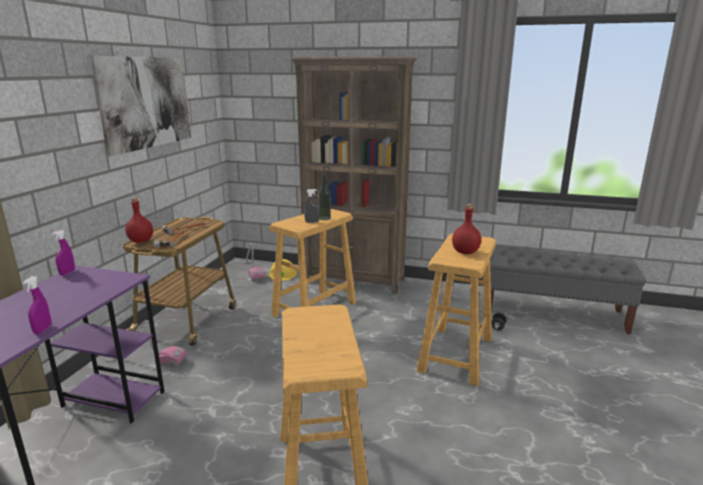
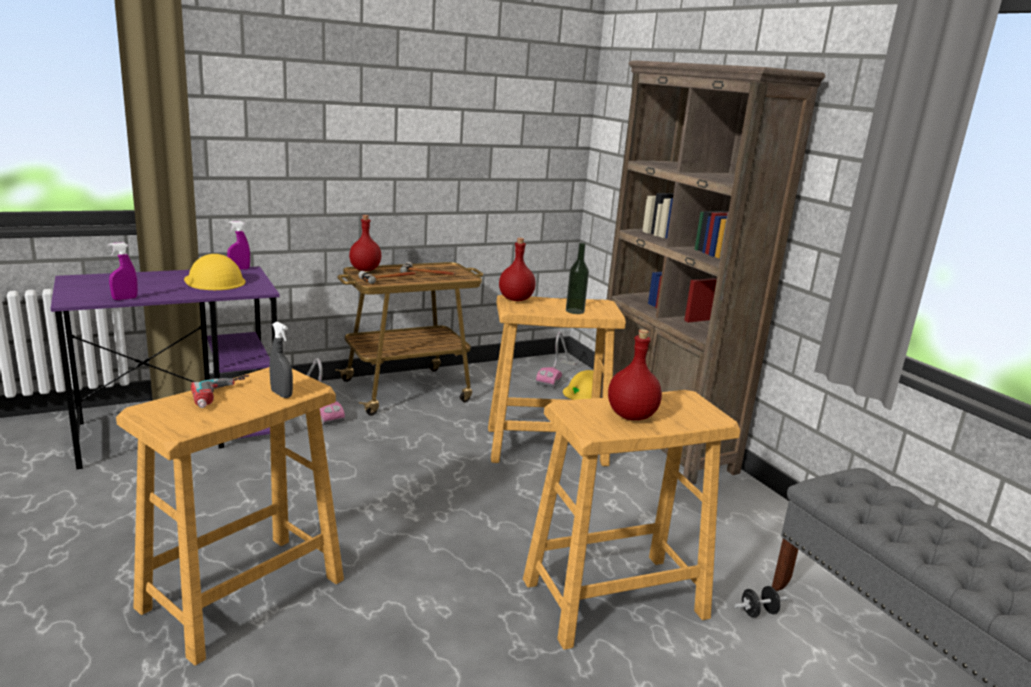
camera: 45 degrees right, 0 degrees up
picture [90,56,191,156] -> none
grey spray bottle [304,189,319,223] -> grey spray bottle moved to [270,322,293,398]
none -> yellow hard hat [184,254,246,290]
none -> power drill [191,375,249,408]
none -> red bottle [499,238,536,301]

